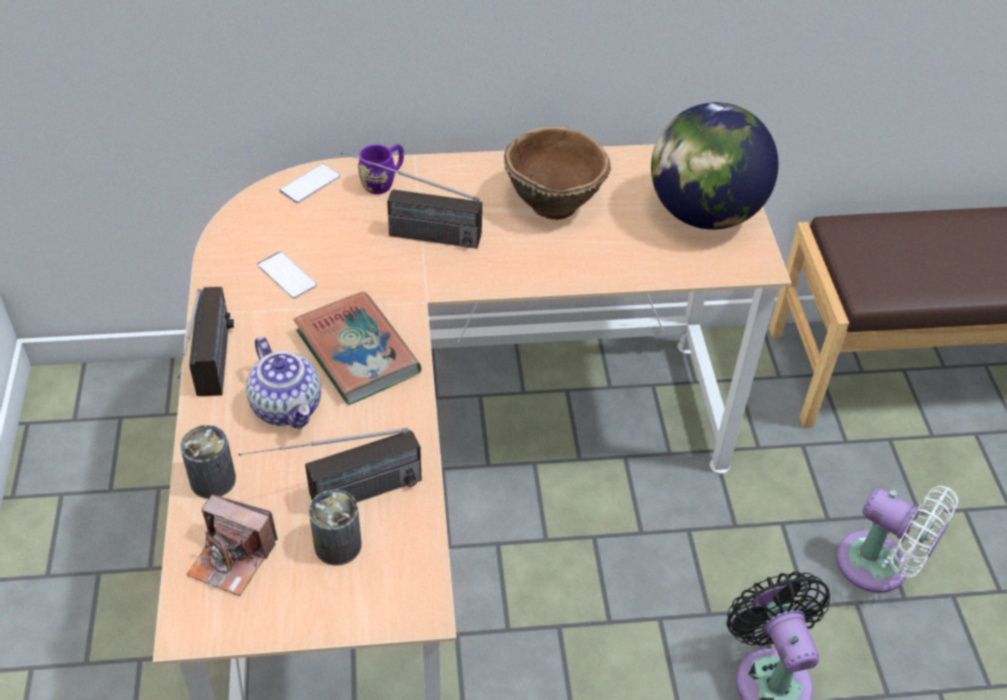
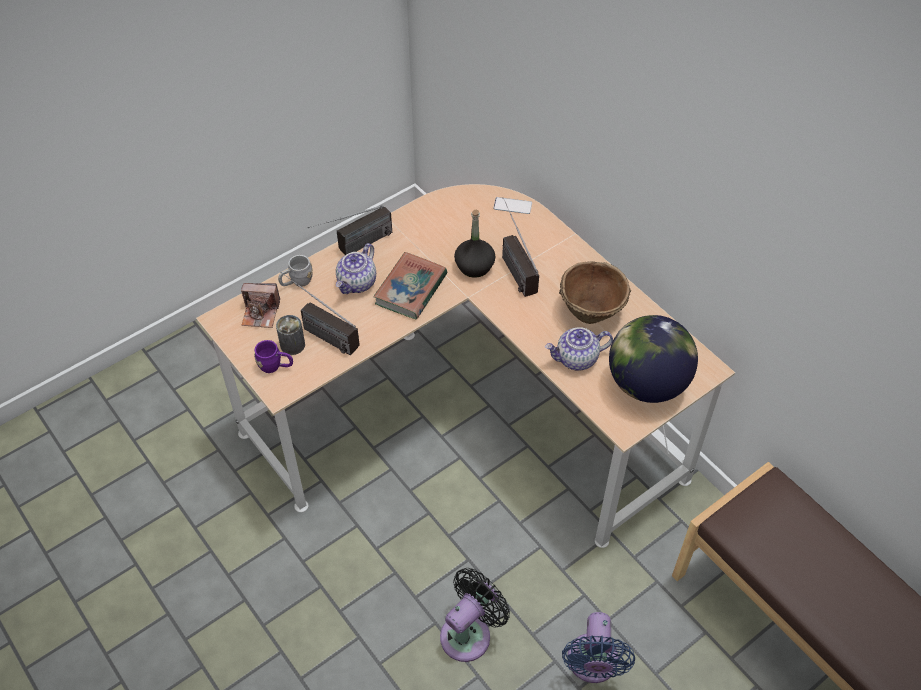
camera: 60 degrees right, 5 degrees up
can [180,425,236,499] -> grey mug [278,255,313,287]
camera [186,494,278,596] -> camera turned 75 degrees counterclockwise [241,283,280,328]
phone [257,251,317,298] -> none
purple mug [358,144,404,194] -> purple mug moved to [254,340,293,373]
white fan [836,486,958,593] -> blue fan [562,612,635,683]
none -> black bottle [454,209,495,278]
none -> teapot [545,327,613,371]

